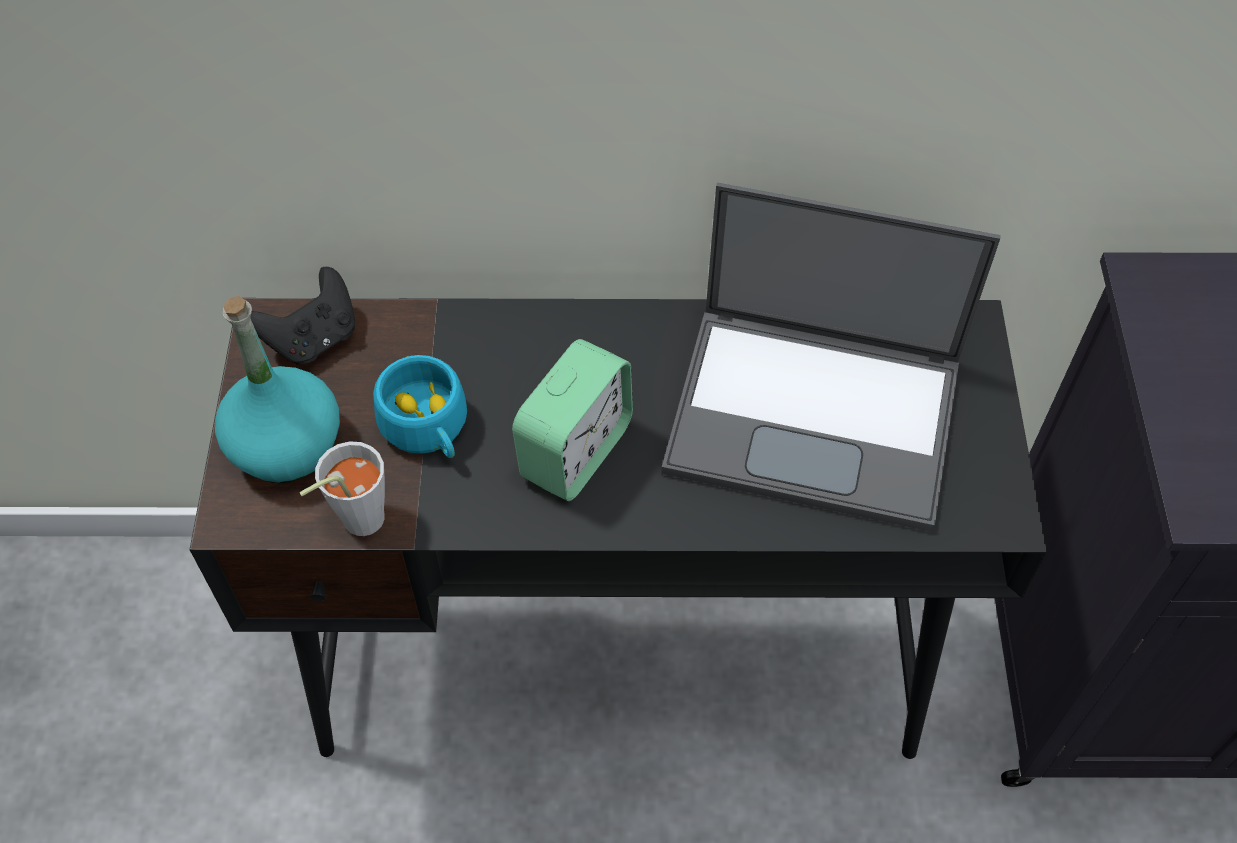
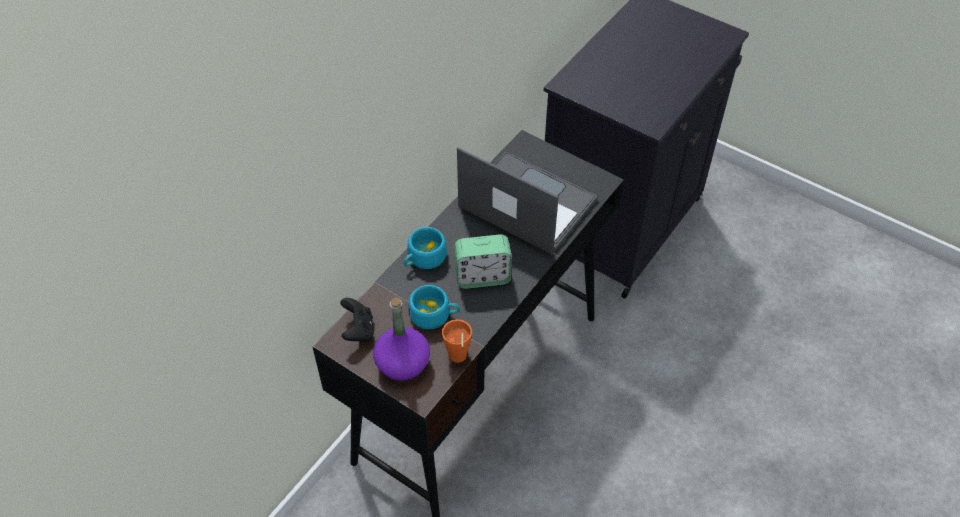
camera: 55 degrees left, 5 degrees down
turquoise bottle [215,296,340,483] -> purple bottle [373,297,430,381]
grey cup [300,441,385,536] -> orange cup [442,319,472,363]
alarm clock [512,339,633,501] -> alarm clock turned 105 degrees clockwise [454,235,512,289]
laptop [661,183,1001,532] -> laptop turned 105 degrees counterclockwise [457,148,598,255]
none -> turquoise cup [403,227,447,269]

